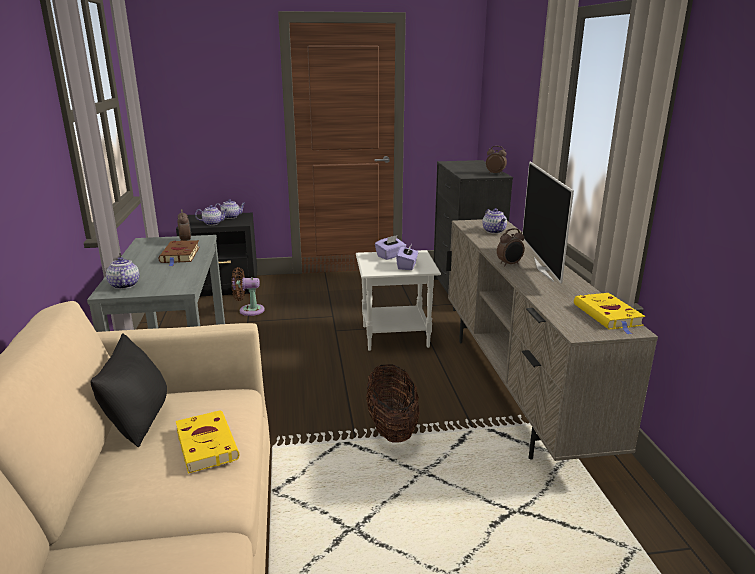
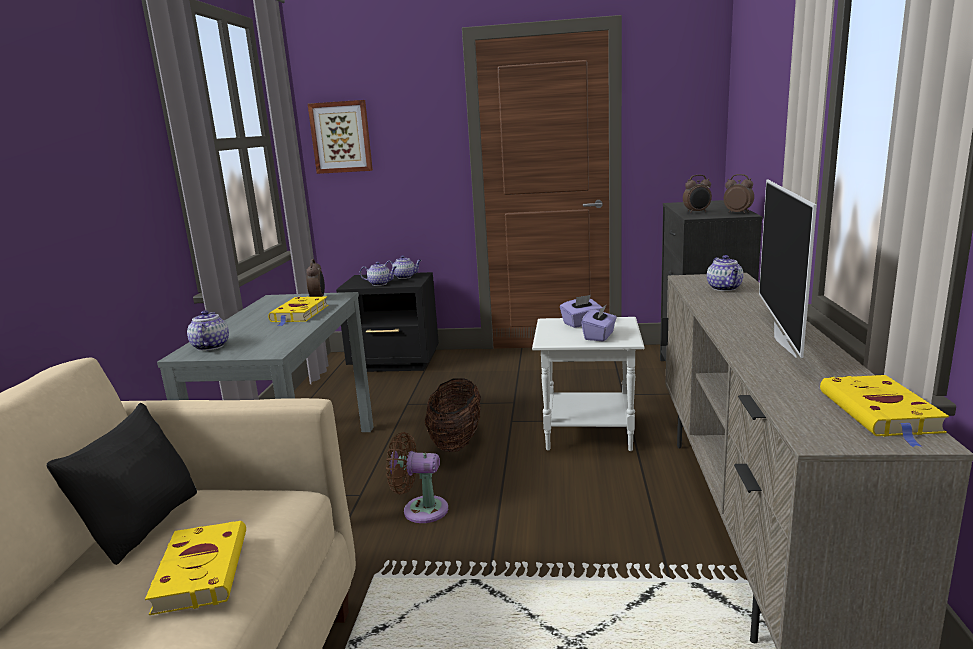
camera: 15 degrees right, 5 degrees down
brown book [158,240,200,266] -> yellow book [268,297,328,326]
brown fan [231,267,265,316] -> brown fan moved to [386,432,448,523]
basket [366,364,420,443] -> basket moved to [425,378,481,452]
alarm clock [497,228,524,267] -> alarm clock moved to [683,175,712,213]
none -> picture [308,100,373,174]

